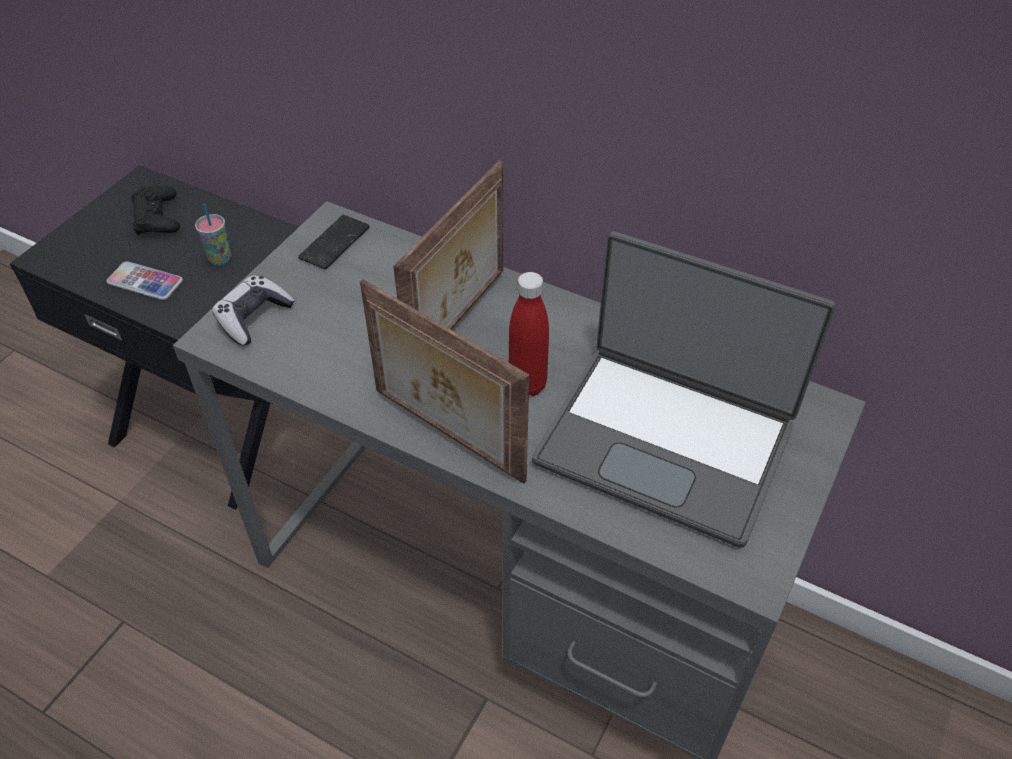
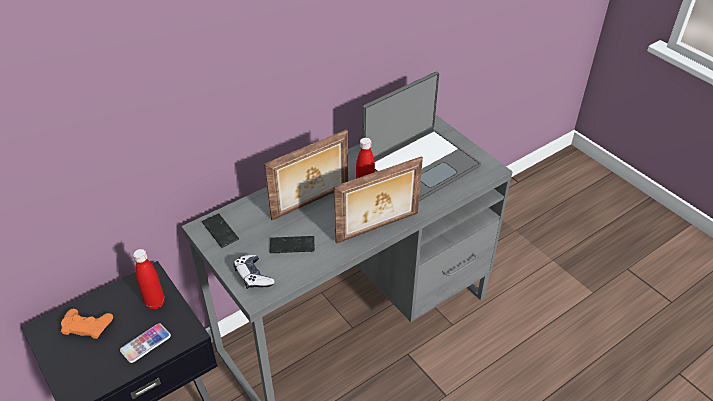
camera: 65 degrees left, 5 degrees down
black game controller [131,186,180,235] -> orange game controller [61,309,113,339]
cup [195,204,232,266] -> red bottle [133,249,165,310]
picture frame [393,160,503,329] -> picture frame turned 90 degrees clockwise [264,129,348,220]
none -> phone [270,236,315,253]

